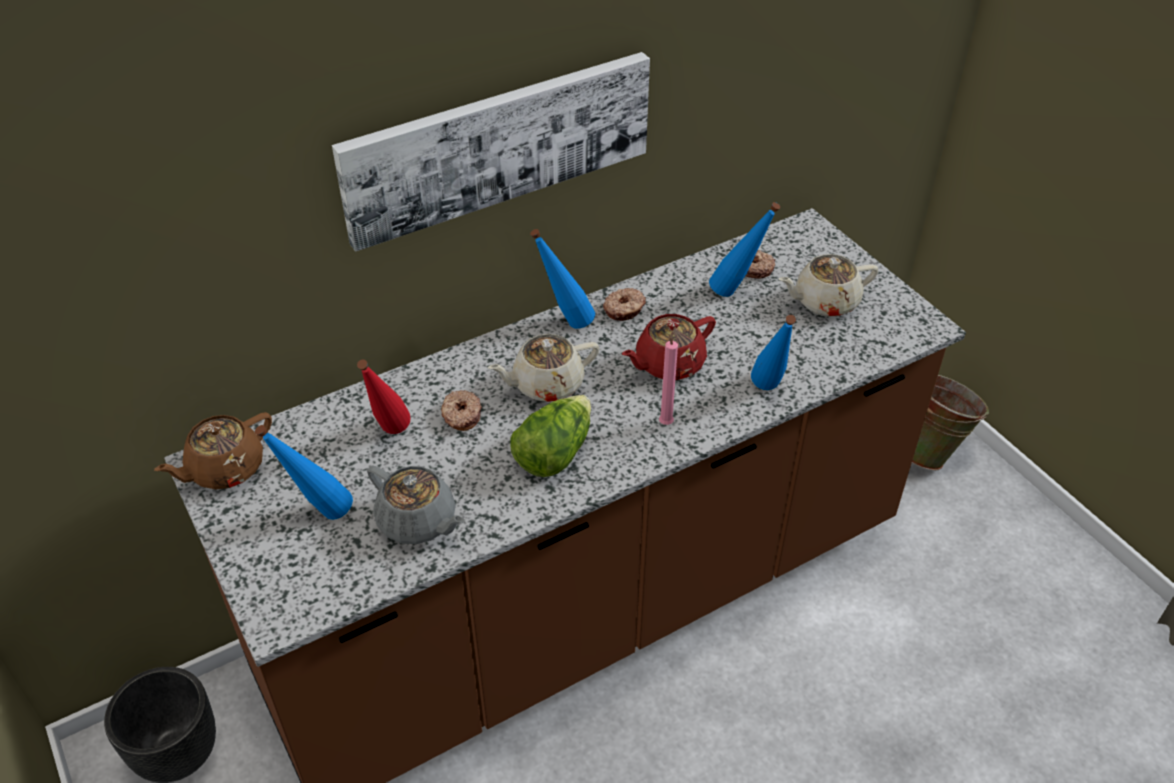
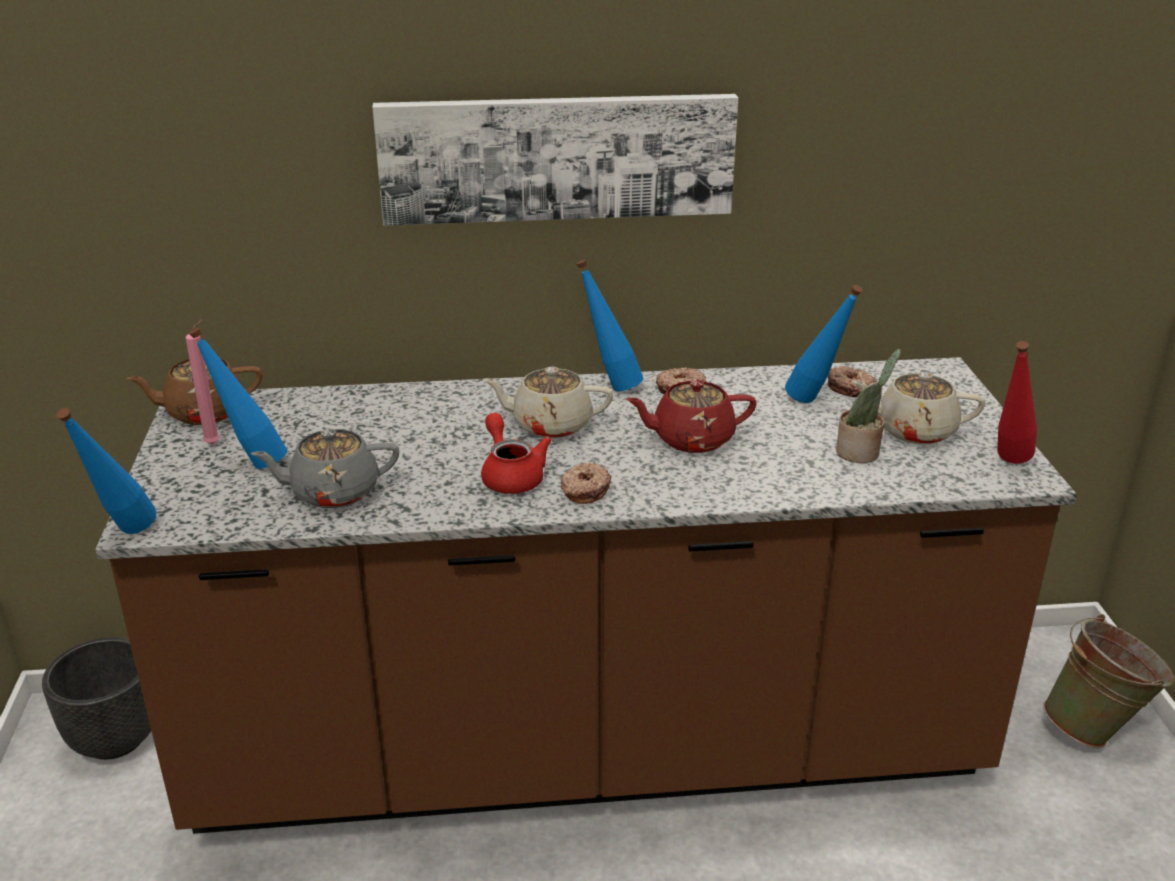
camera: 25 degrees right, 15 degrees down
red bottle [357,360,411,434] -> red bottle moved to [997,341,1037,464]
grey teapot [367,465,465,544] -> grey teapot turned 105 degrees clockwise [250,429,400,508]
donut [441,390,482,431] -> donut moved to [561,463,611,504]
lettuce [510,395,591,477] -> red teapot [481,413,552,494]
pink candle [659,327,678,425] -> pink candle moved to [185,319,220,445]
blue bottle [751,315,796,390] -> blue bottle moved to [56,408,156,534]
none -> potted plant [836,349,901,463]

